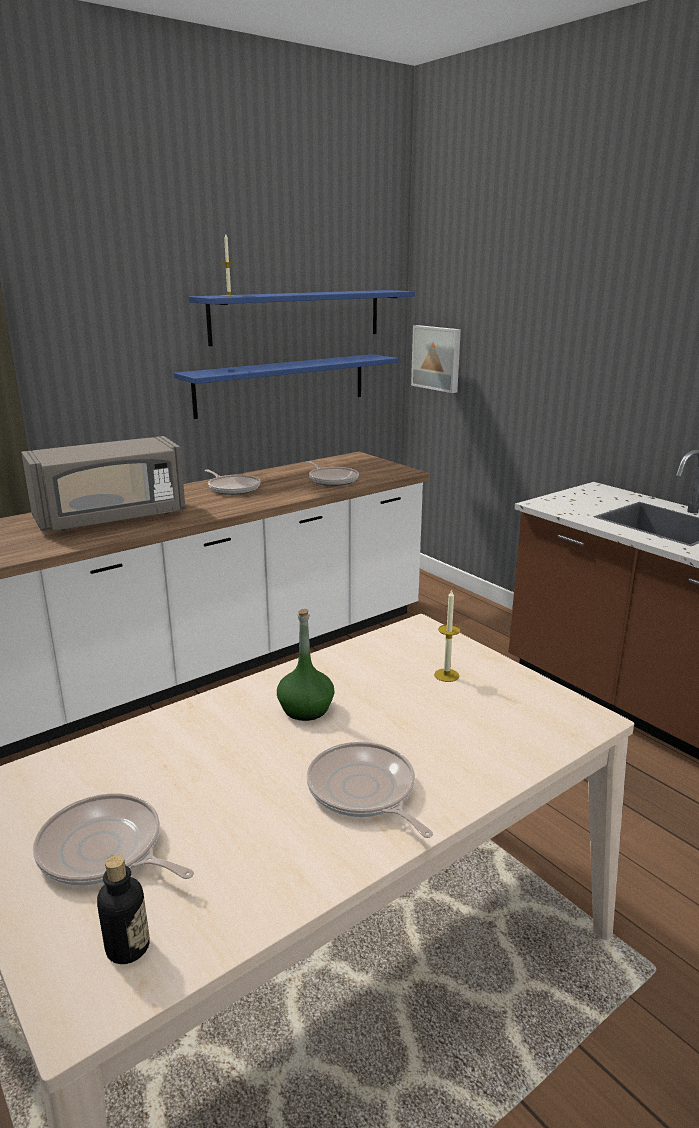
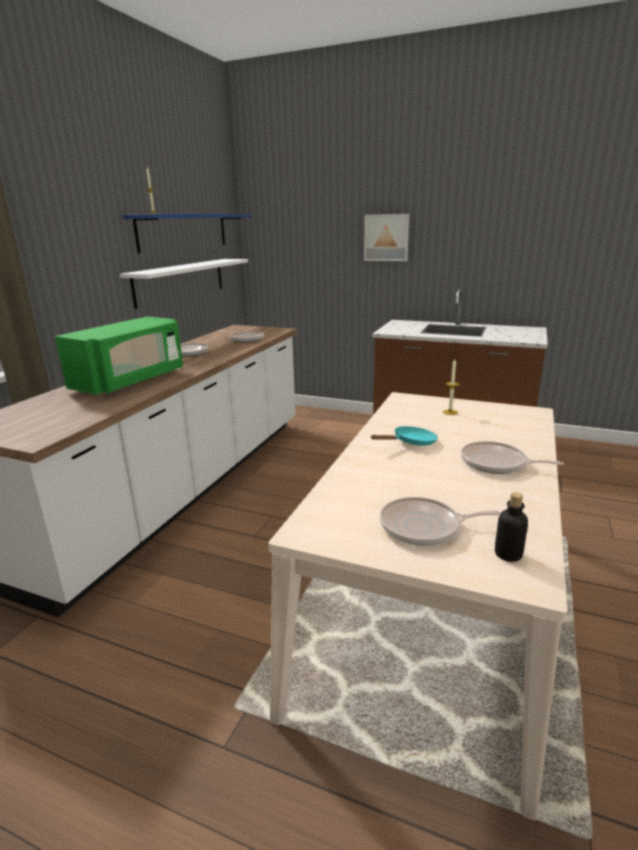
camera: 30 degrees left, 0 degrees up
grey microwave [21,436,186,531] -> green microwave [55,316,183,395]
blue shelf [174,354,398,419] -> white shelf [120,259,248,309]
green bottle [277,609,334,721] -> turquoise frying pan [370,426,438,446]
picture [411,325,461,393] -> picture moved to [364,214,409,261]

